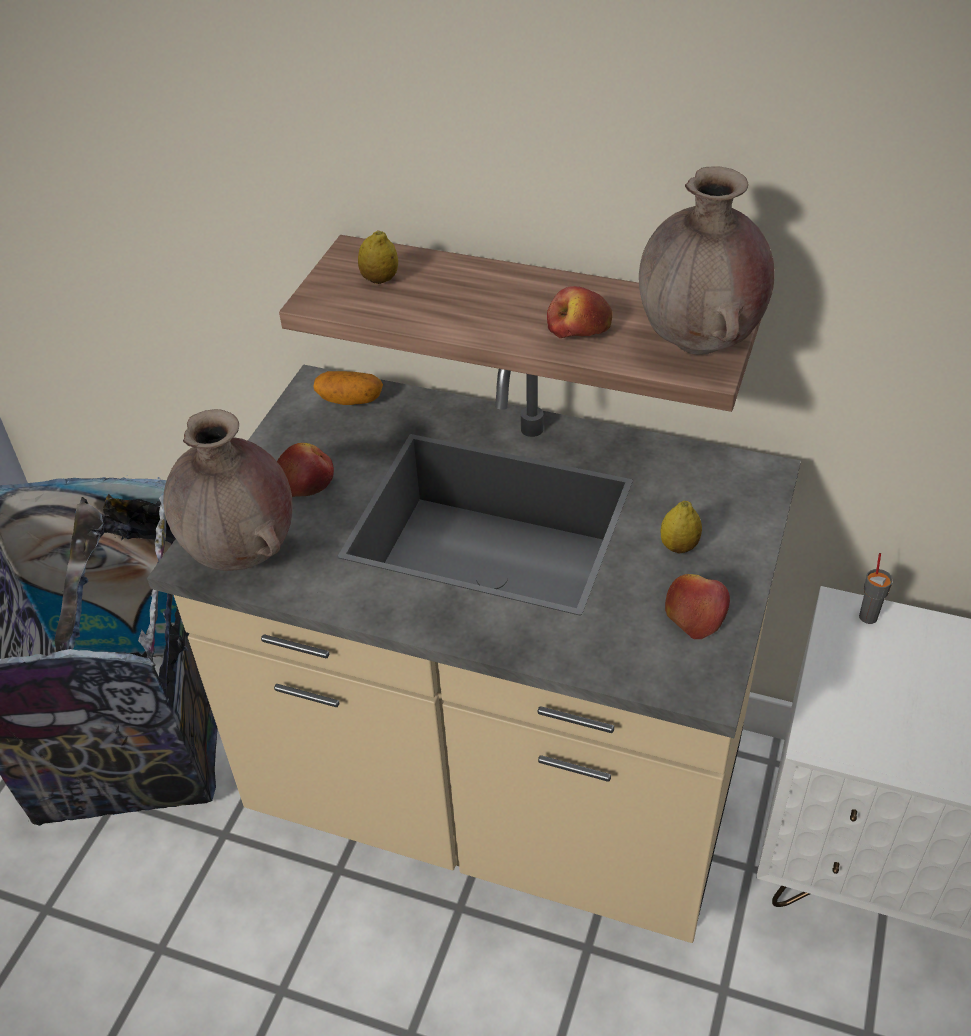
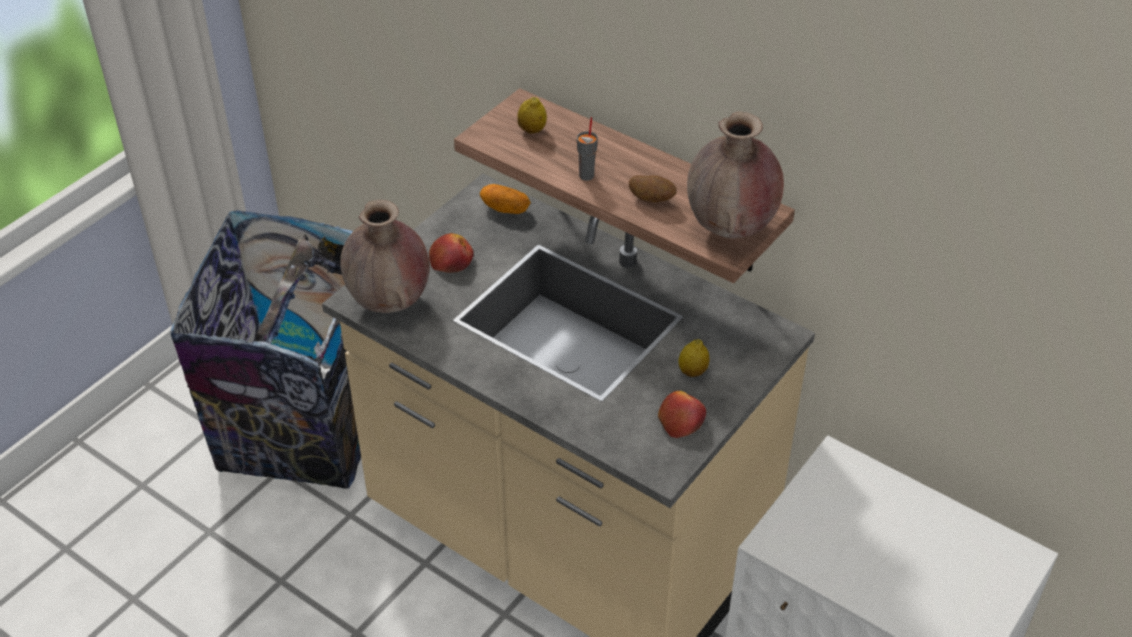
camera: 15 degrees right, 0 degrees up
apple [547,286,613,338] -> potato [629,175,677,202]
grey cup [859,553,893,624] -> grey cup moved to [577,117,598,181]

